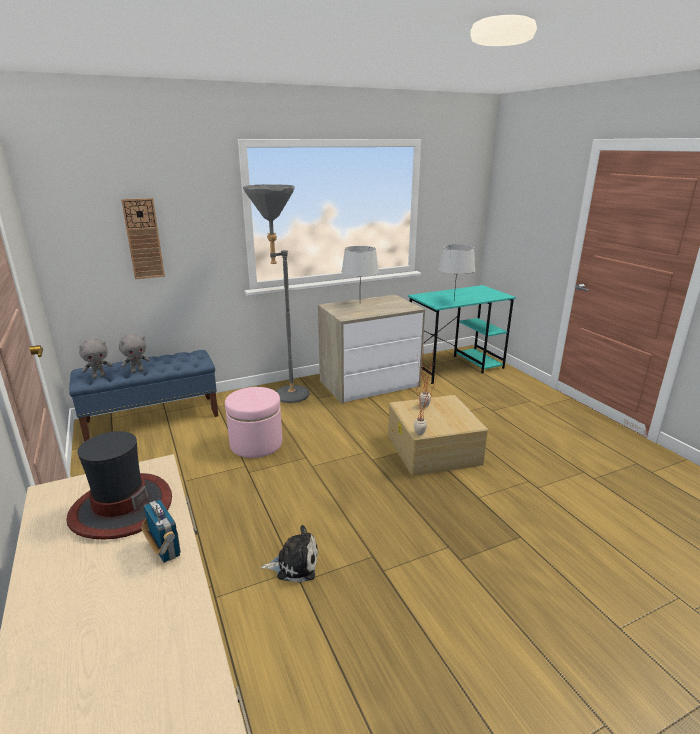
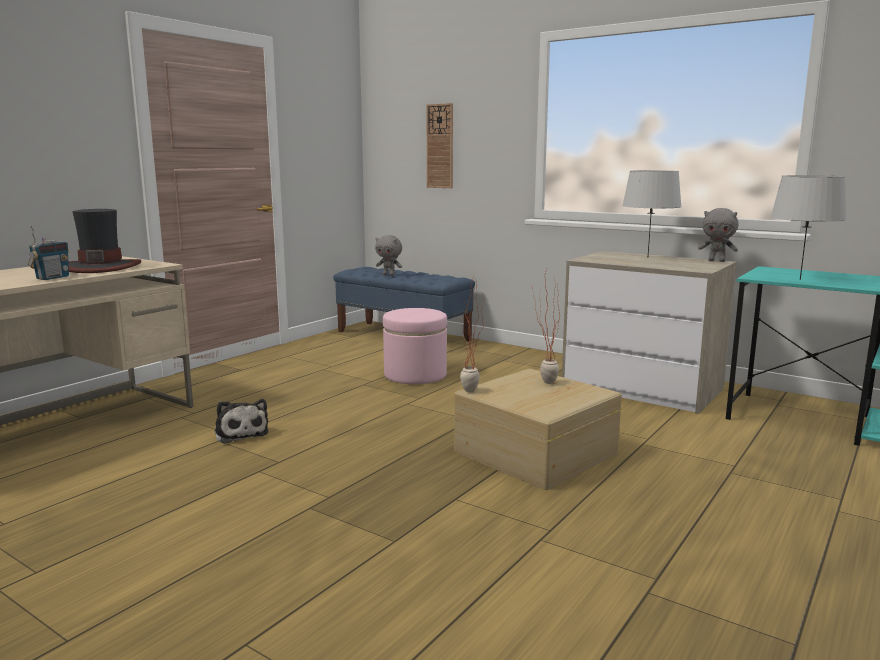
camera: 60 degrees right, 10 degrees down
grey plush toy [79,338,113,378] -> grey plush toy moved to [698,208,739,262]
grey floor lamp [243,184,310,403] -> none

